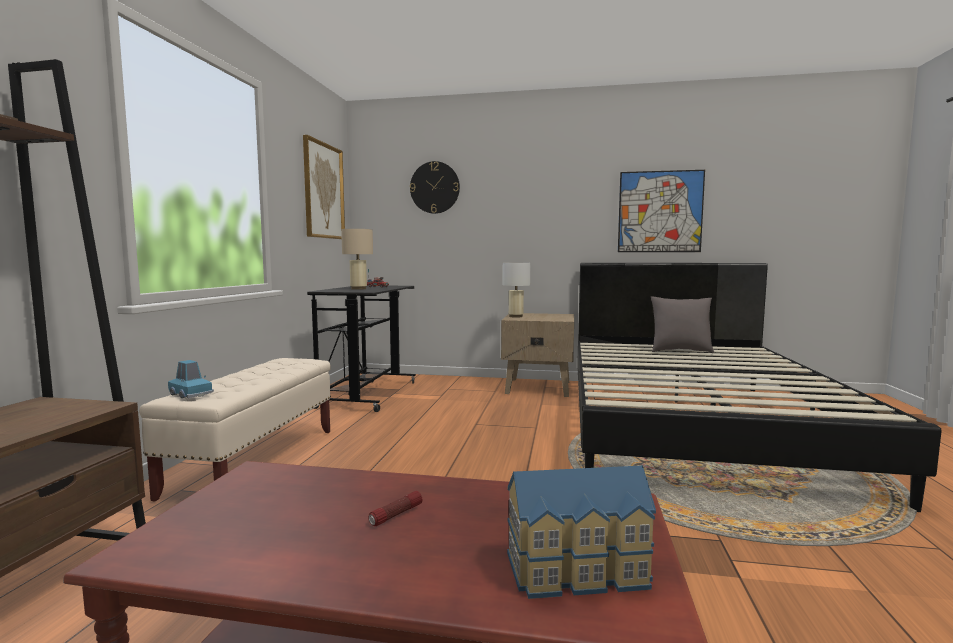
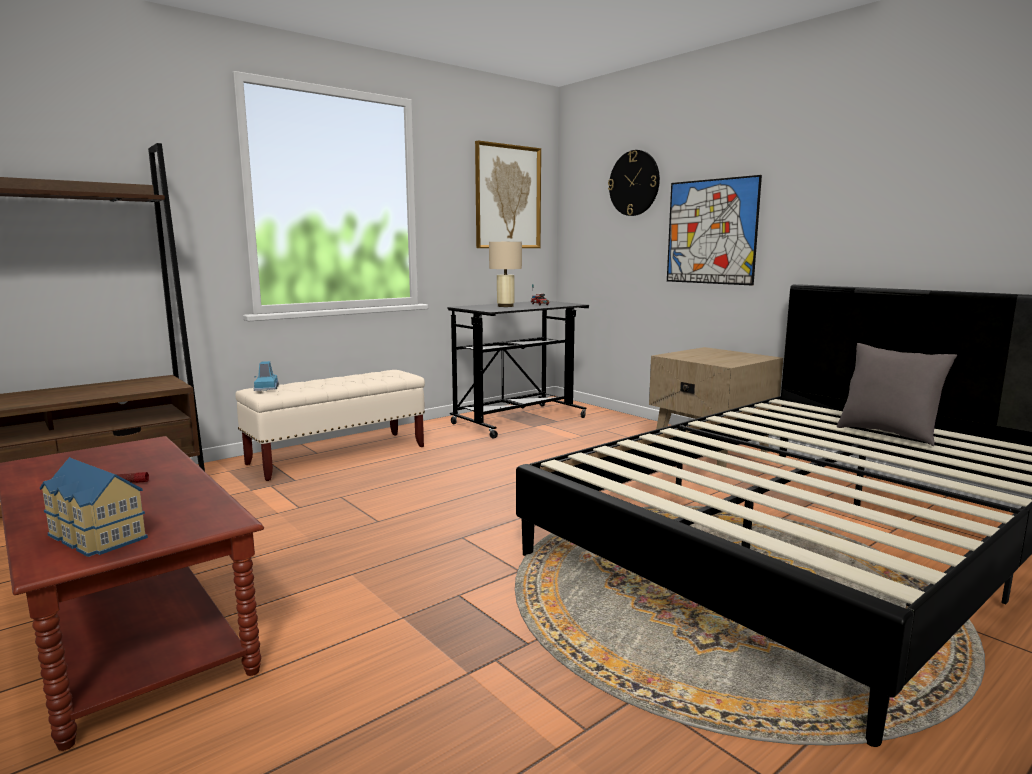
camera: 40 degrees right, 5 degrees up
white table lamp [502,263,530,318] -> none
picture [618,170,705,252] -> picture moved to [667,175,762,286]

